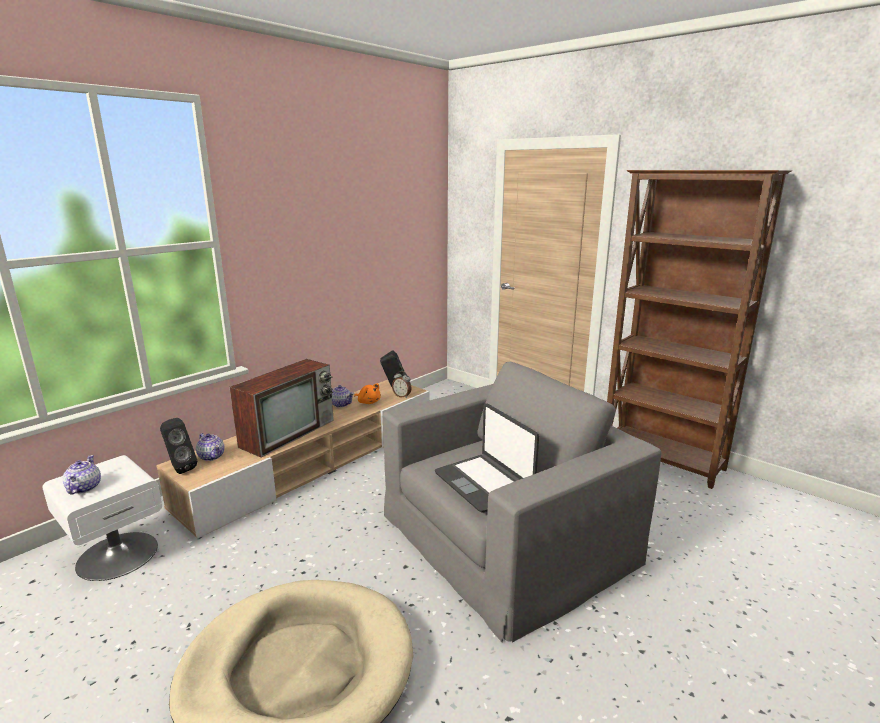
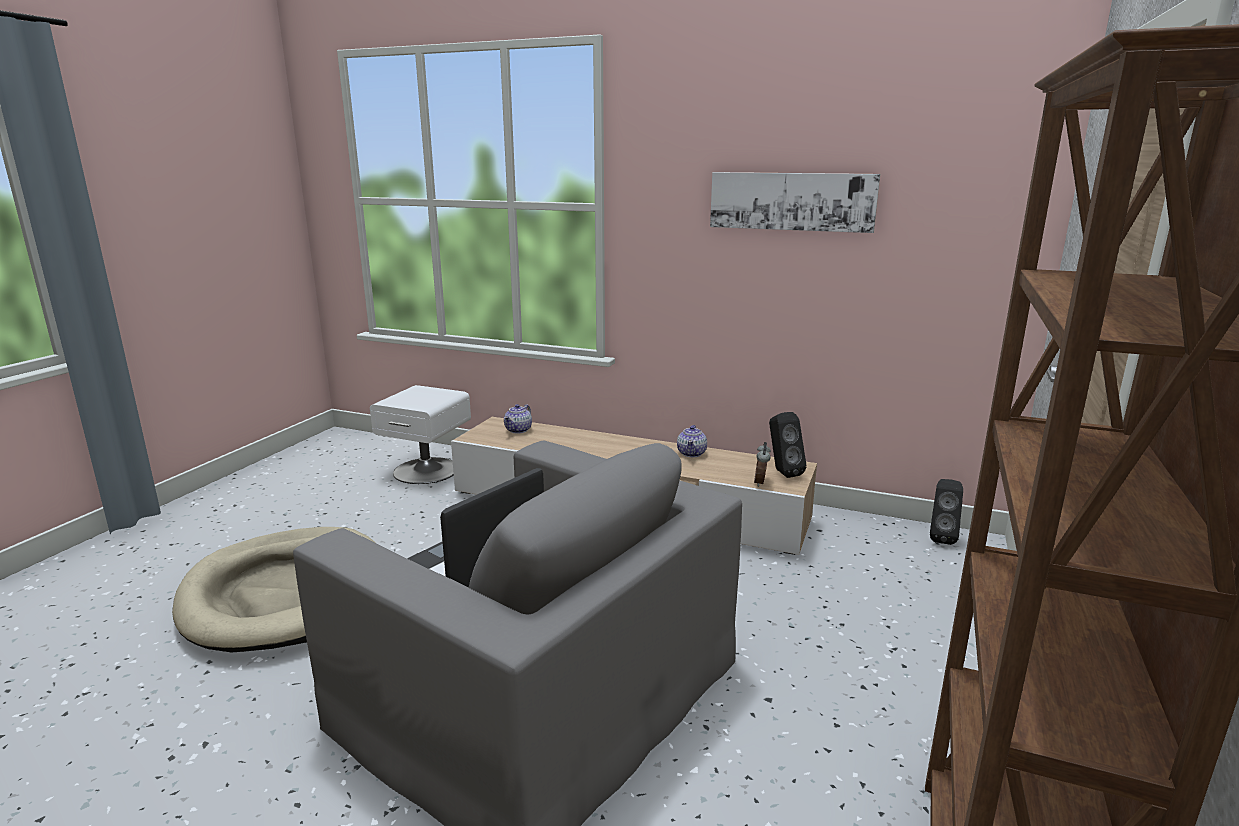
camera: 70 degrees right, 0 degrees up
teapot [63,455,101,495] -> none
black speaker [160,418,197,474] -> black speaker moved to [930,479,963,545]
television [230,359,334,458] -> none
orange plush toy [354,383,381,404] -> none
none -> picture [710,172,880,233]

